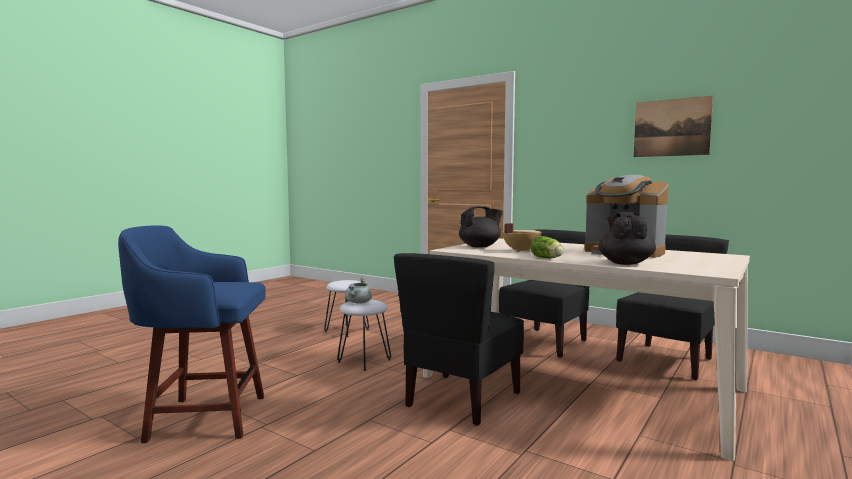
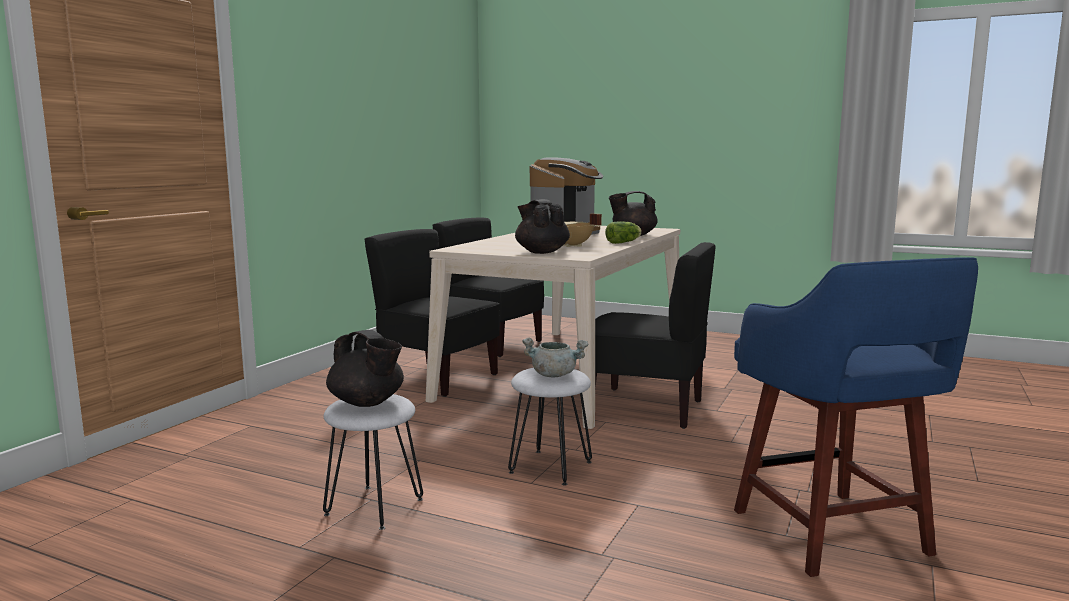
camera: 100 degrees left, 5 degrees up
picture [634,96,713,157] -> none
none -> black teapot [326,330,404,407]

